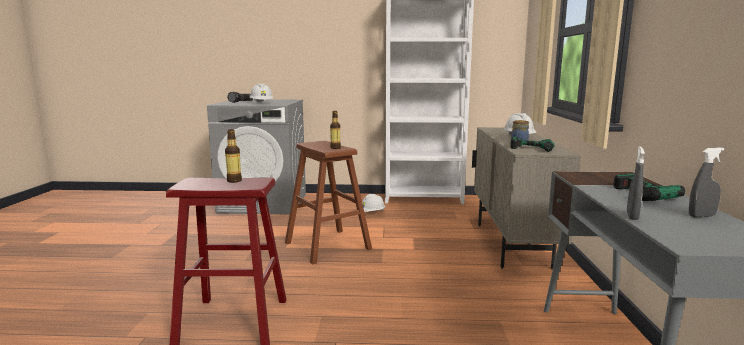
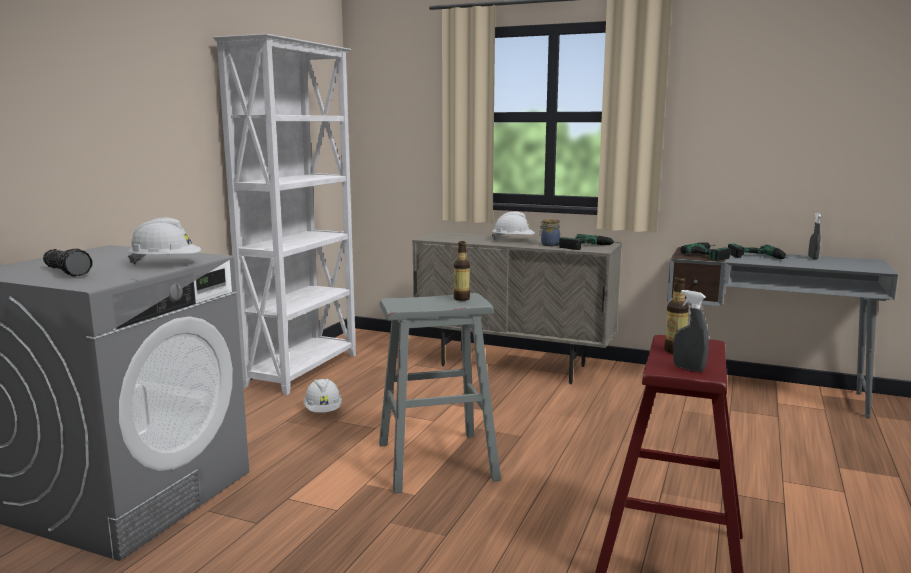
camera: 70 degrees left, 0 degrees up
brown stool [285,141,372,264] -> grey stool [379,293,501,493]
grey spray bottle [627,147,645,220] -> grey spray bottle moved to [673,290,709,372]
none -> power drill [680,242,731,261]

